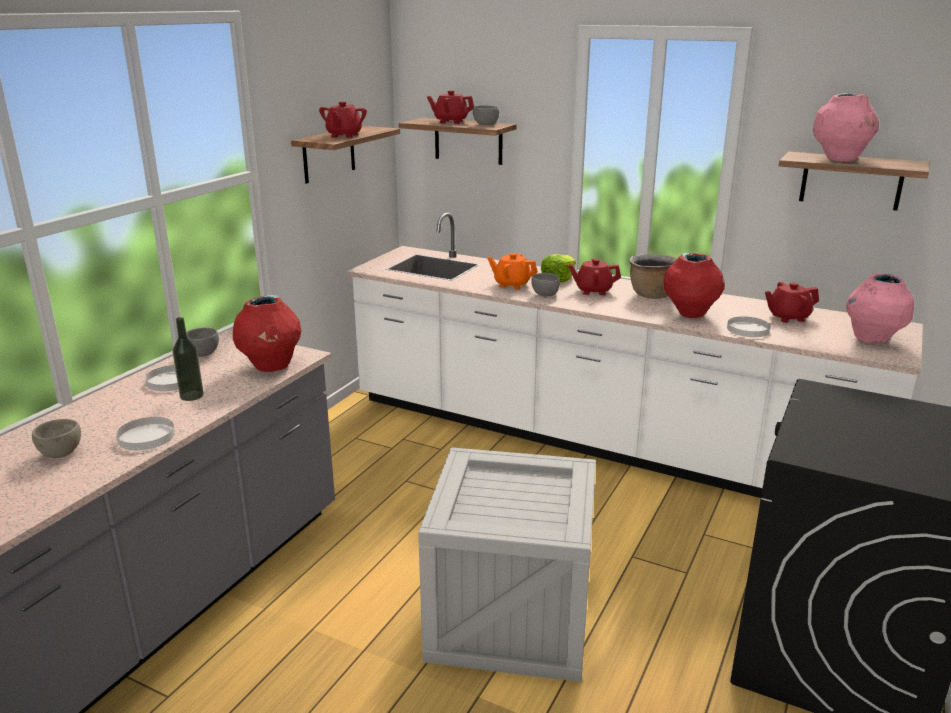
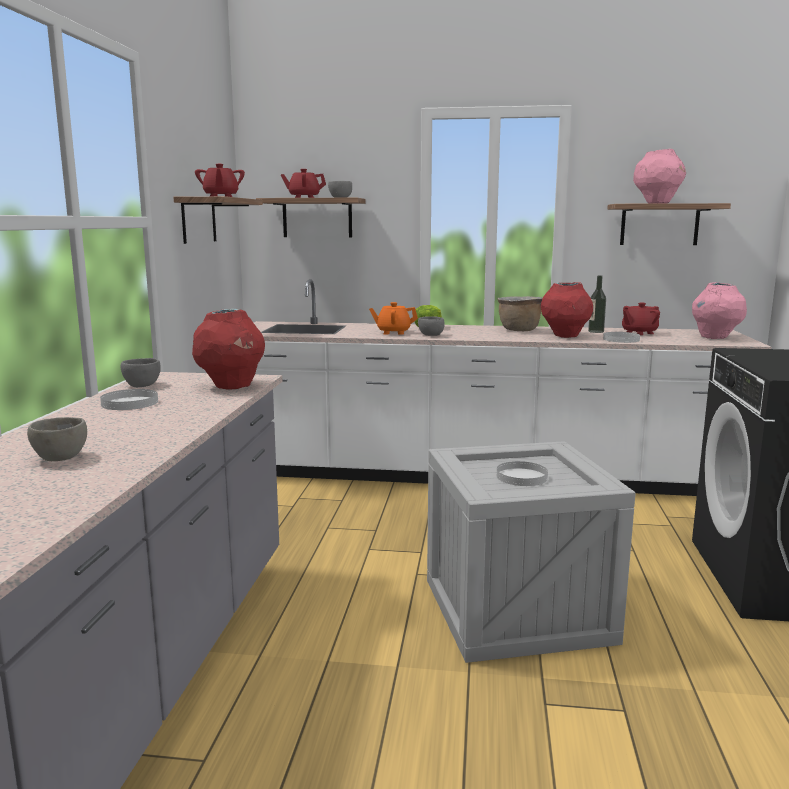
camera: 20 degrees left, 10 degrees down
white plate [116,417,175,451] -> white plate moved to [497,461,548,486]
bottle [173,317,204,401] -> bottle moved to [588,275,606,333]
red teapot [568,258,621,295] -> none

